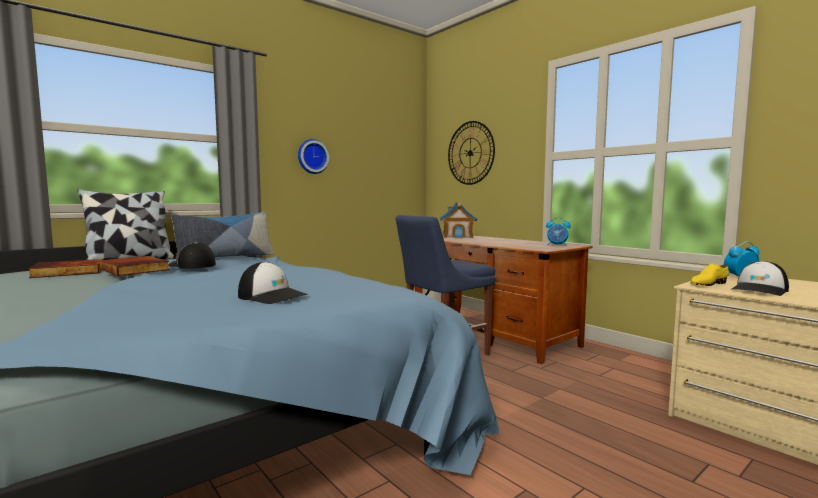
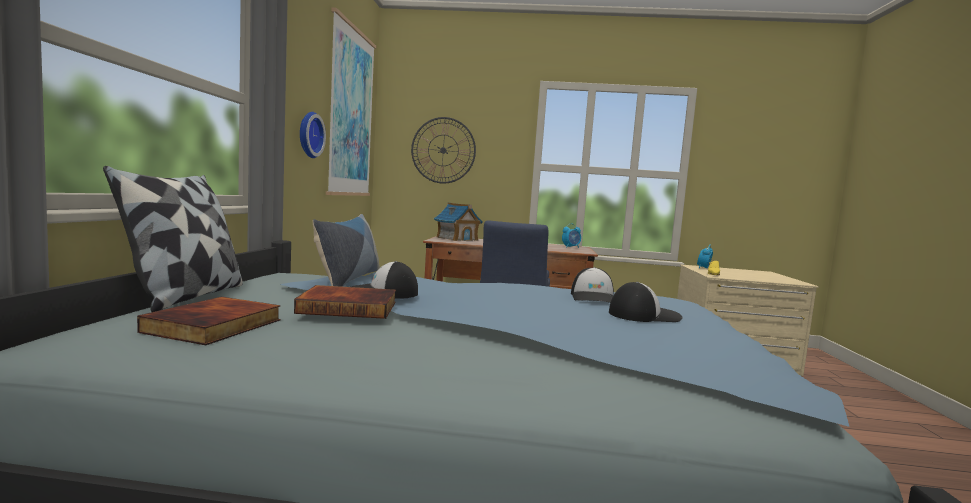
camera: 45 degrees left, 0 degrees up
cap [732,261,789,296] -> cap moved to [571,267,614,303]
none -> picture [326,8,376,196]

